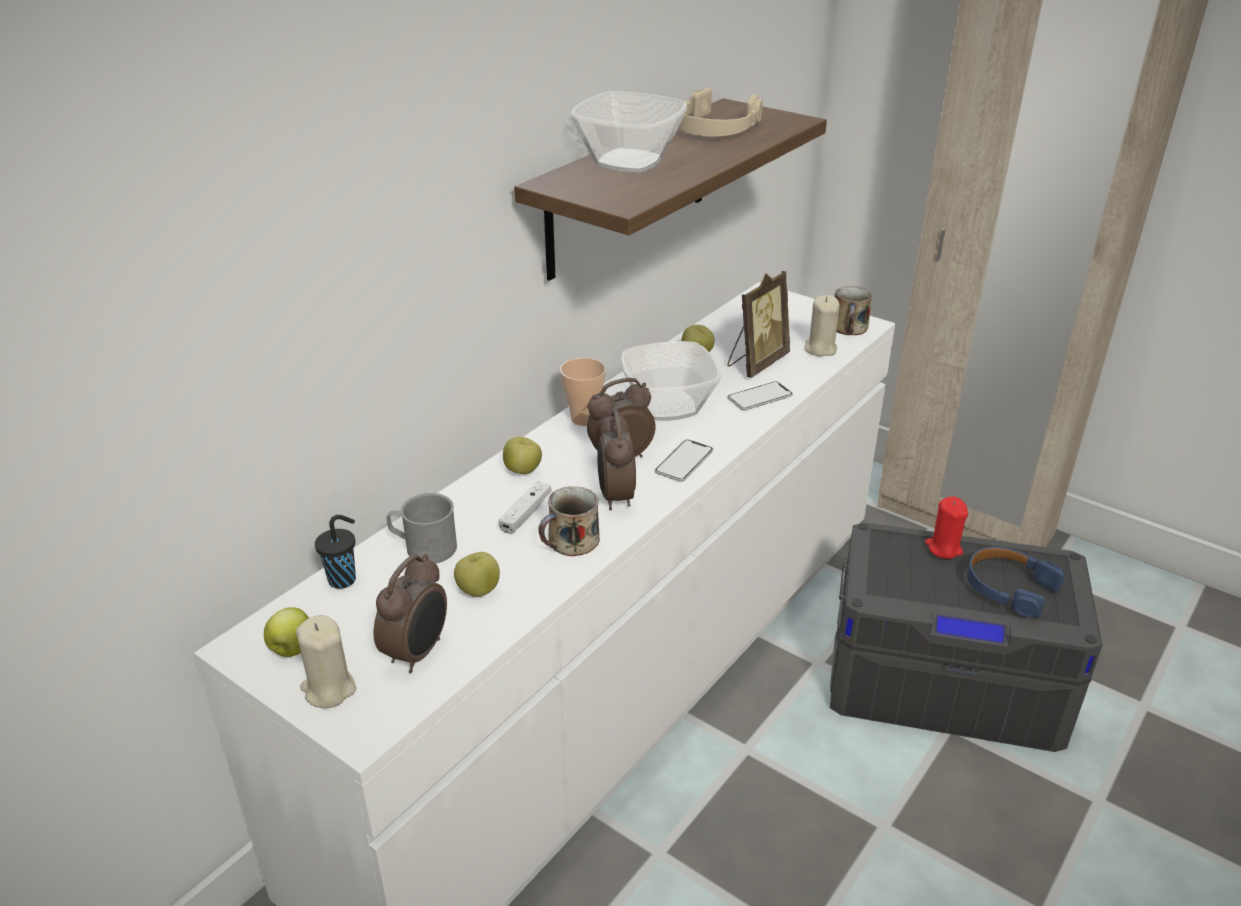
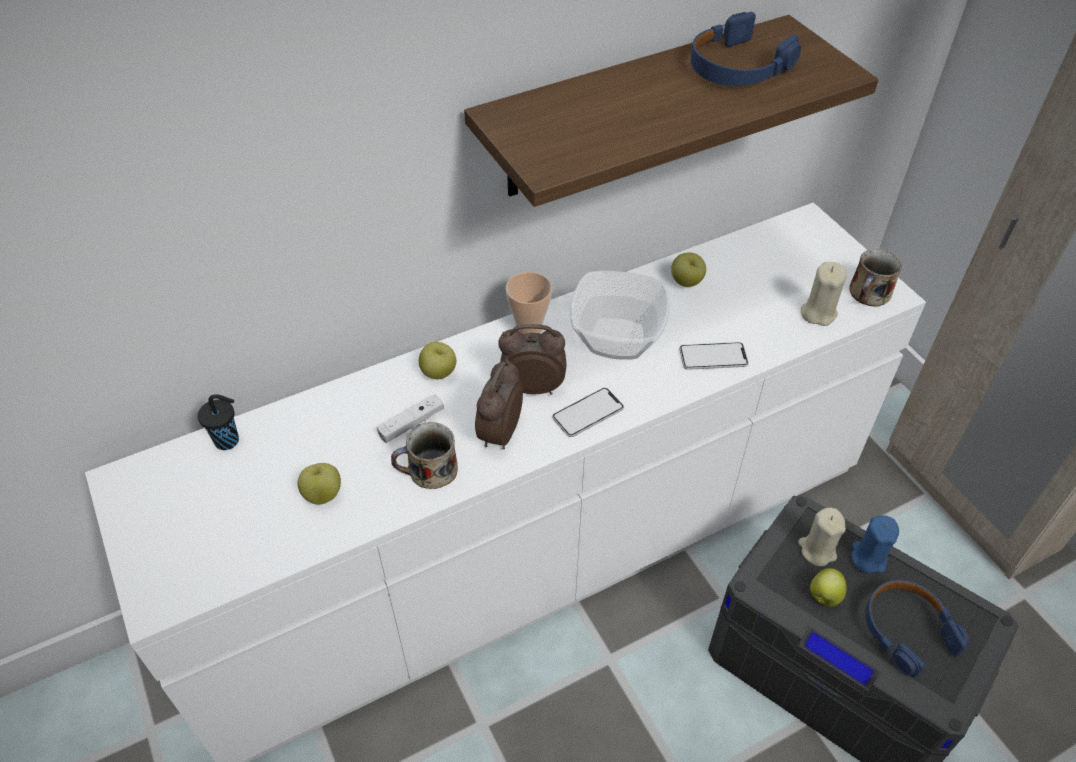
camera: 25 degrees right, 15 degrees up
apple [264,607,309,657] -> apple moved to [810,568,847,607]
beige candle [296,615,356,708] -> beige candle moved to [798,508,846,566]
alarm clock [374,554,447,673] -> none
grey mug [387,493,457,563] -> none
bowl [570,91,687,173] -> none
beige headphones [678,88,763,137] -> blue headphones [691,12,801,86]
picture frame [727,271,790,378] -> none
red candle [925,497,968,559] -> blue candle [851,515,899,573]

